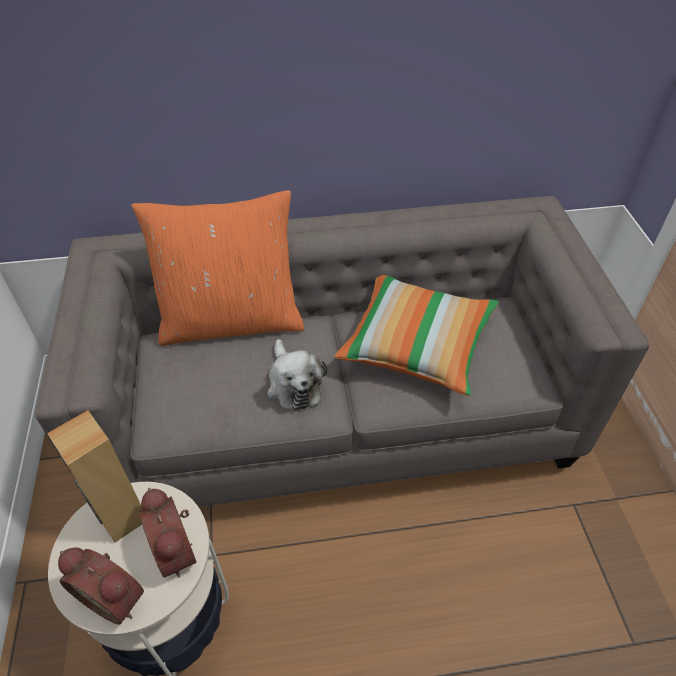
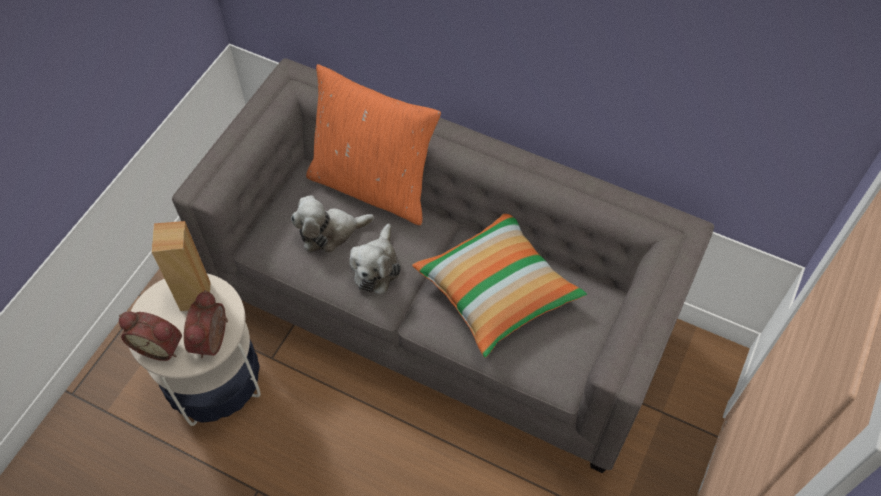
camera: 35 degrees right, 10 degrees up
alarm clock [58,548,144,625] -> alarm clock turned 45 degrees counterclockwise [119,312,182,361]
none -> plush toy [291,195,374,253]

